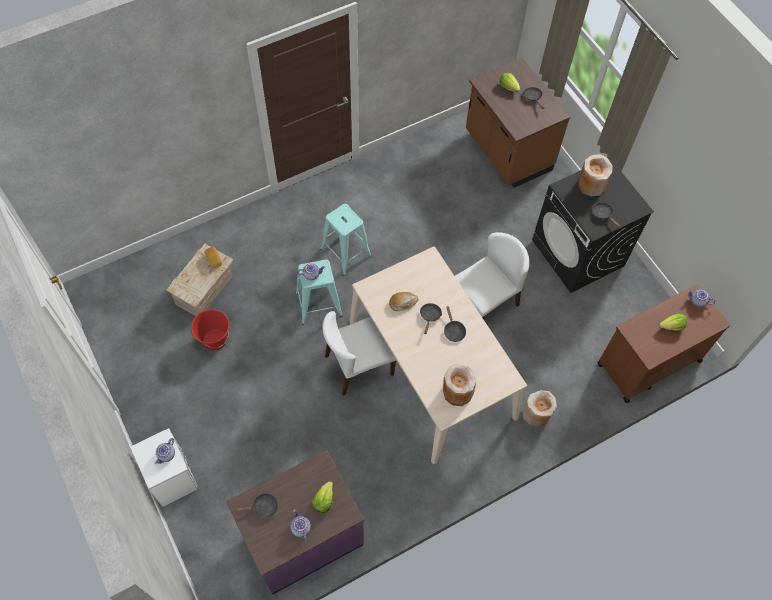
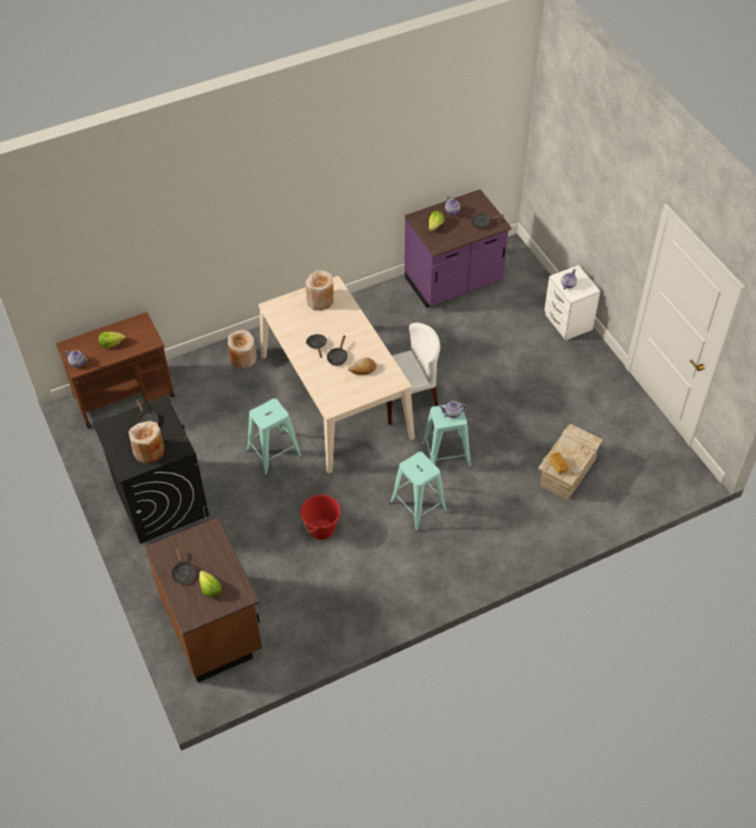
camera: 175 degrees left, 10 degrees down
red bucket [191,309,230,350] -> red bucket moved to [300,495,341,540]
white chair [455,232,529,319] -> turquoise stool [246,398,302,476]

